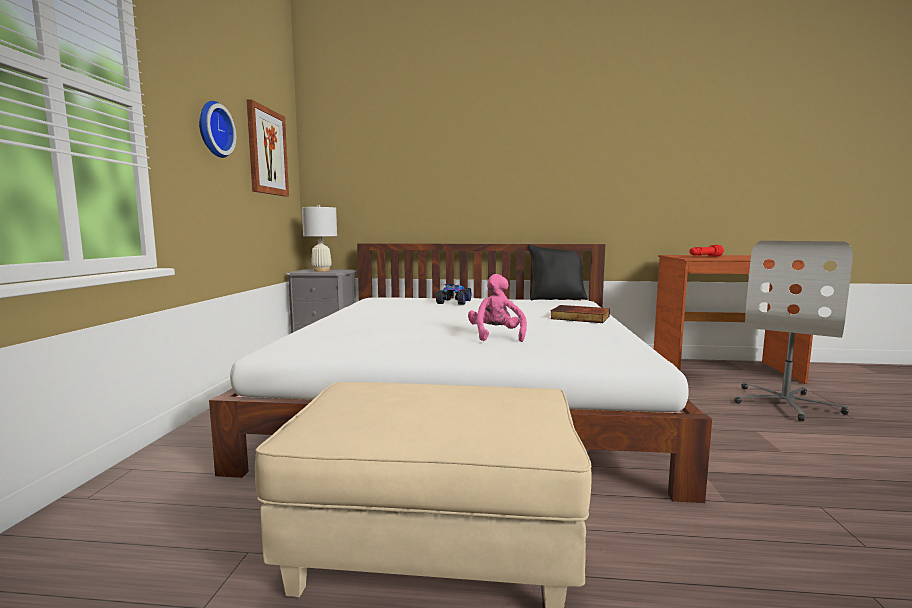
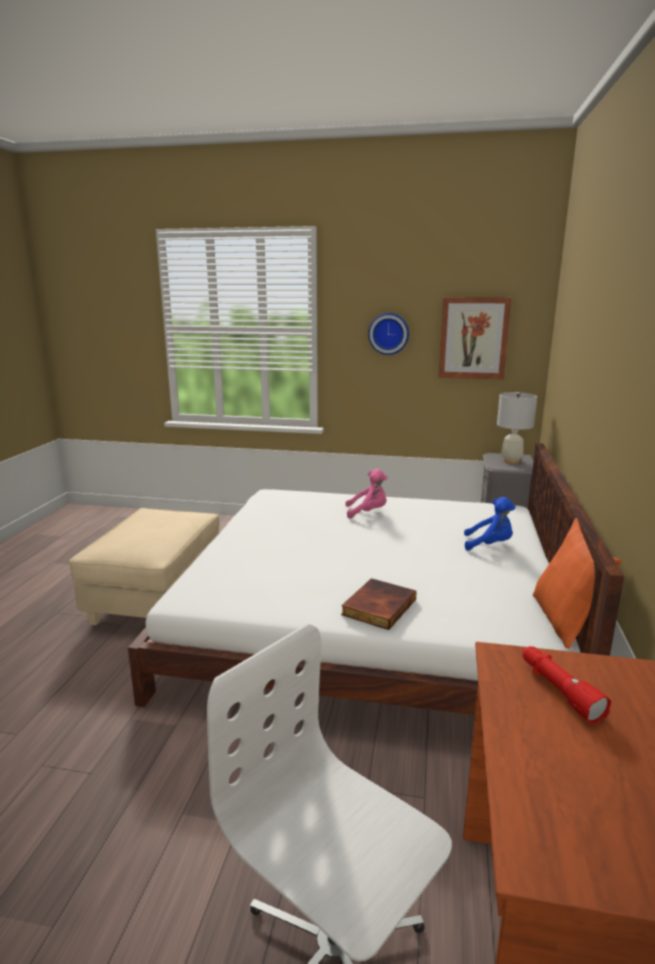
camera: 95 degrees right, 10 degrees up
toy car [436,284,471,305] -> blue plush toy [464,497,515,551]
pink plush toy [468,274,527,342] -> pink plush toy moved to [345,469,387,519]
black pillow [528,245,588,300] -> orange pillow [533,518,622,649]

